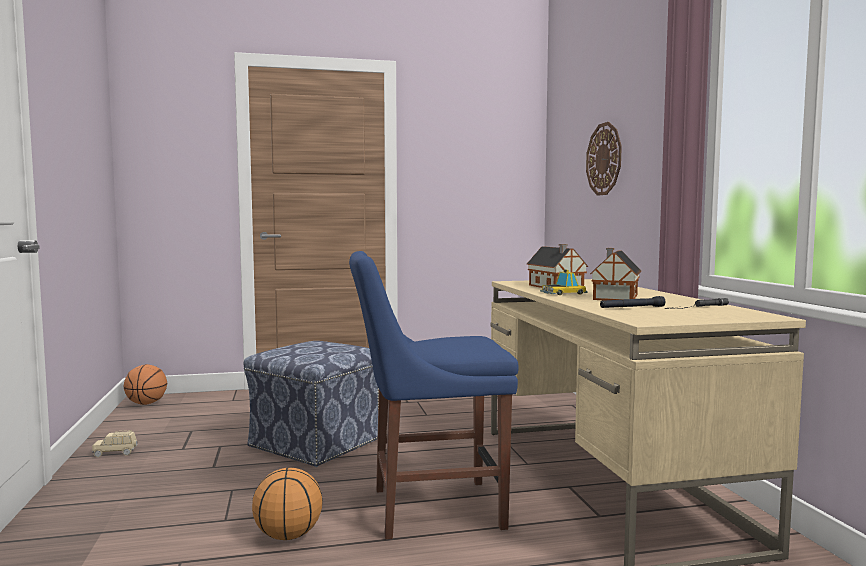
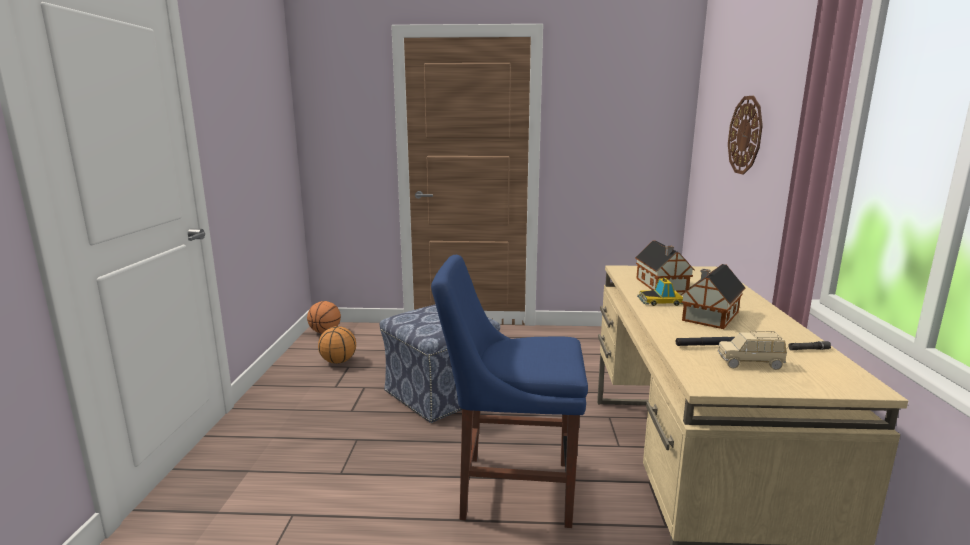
camera: 15 degrees right, 10 degrees up
beige toy car [92,430,138,457] -> beige toy car moved to [718,330,787,370]
basketball [252,468,323,540] -> basketball moved to [318,326,356,364]

